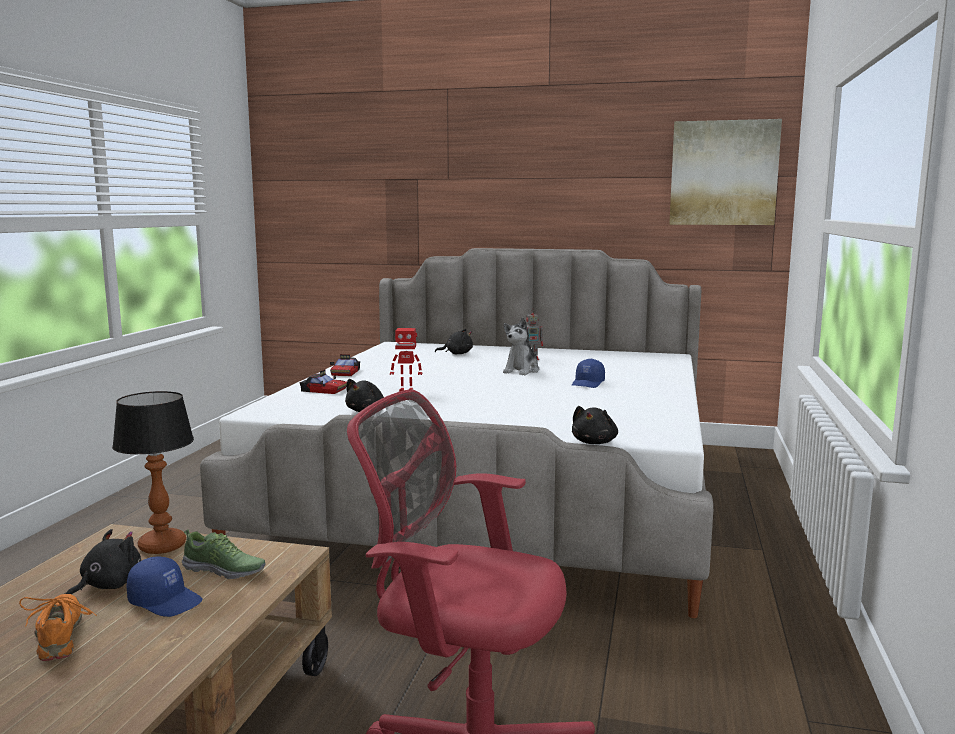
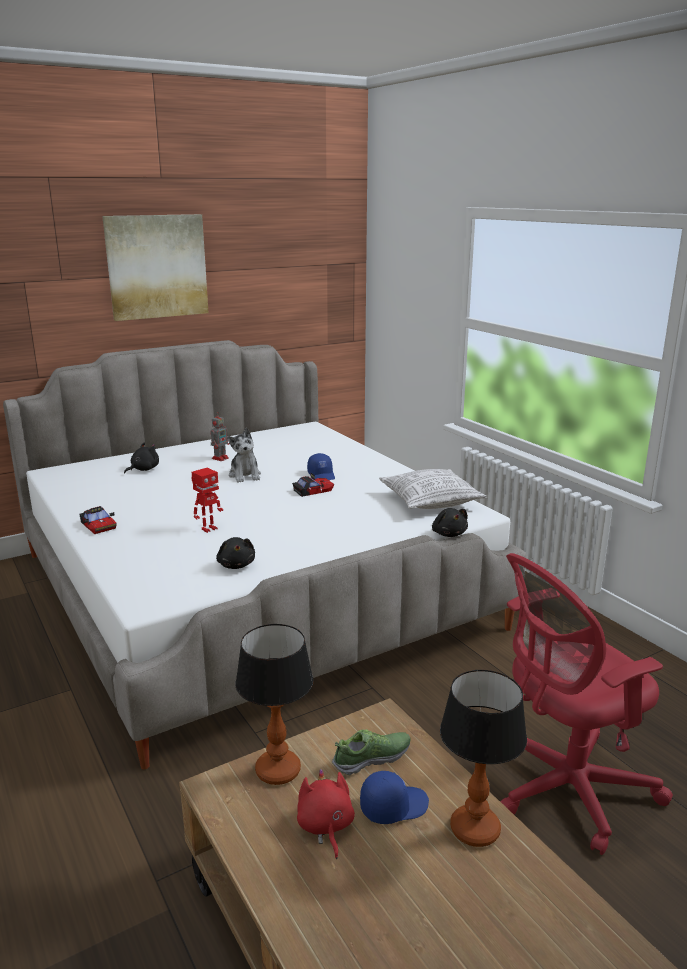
camera: 45 degrees left, 10 degrees up
orange shoe [19,594,97,661] -> none
black plush toy [65,529,141,594] -> red plush toy [297,769,355,859]
toy car [299,370,347,394] -> toy car moved to [292,473,334,497]
picture [669,119,782,225] -> picture moved to [102,214,209,321]
none -> pillow [379,469,487,509]
none -> table lamp [440,670,527,847]

